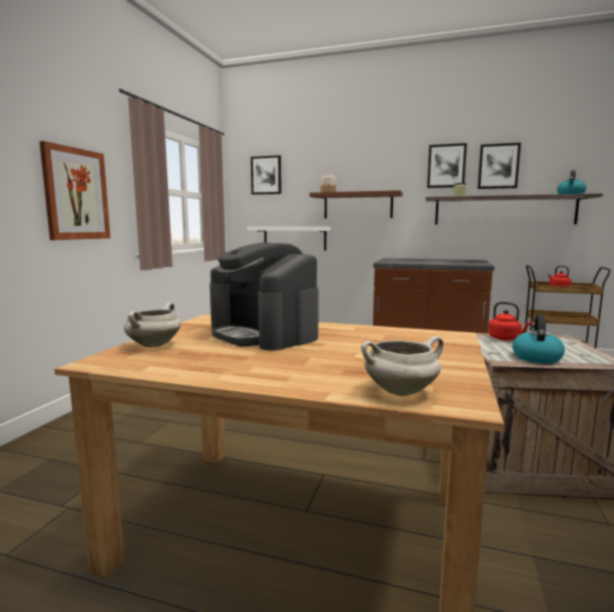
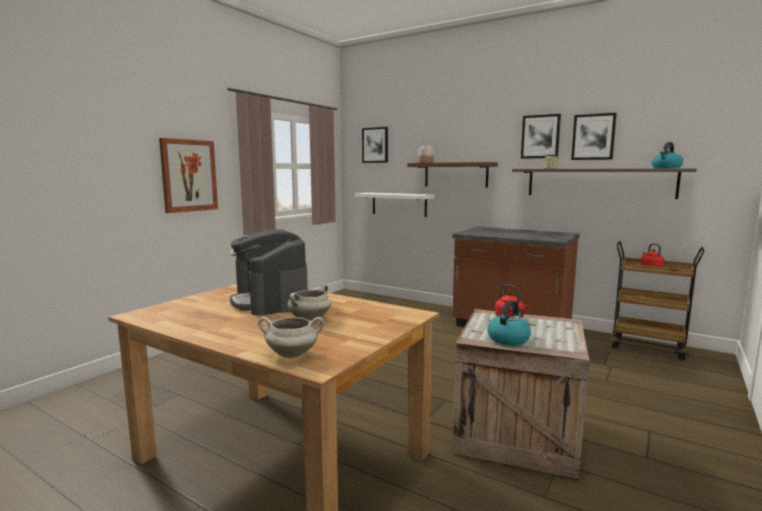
camera: 15 degrees right, 0 degrees up
white cooking pot [124,303,181,347] -> white cooking pot moved to [287,285,331,321]

